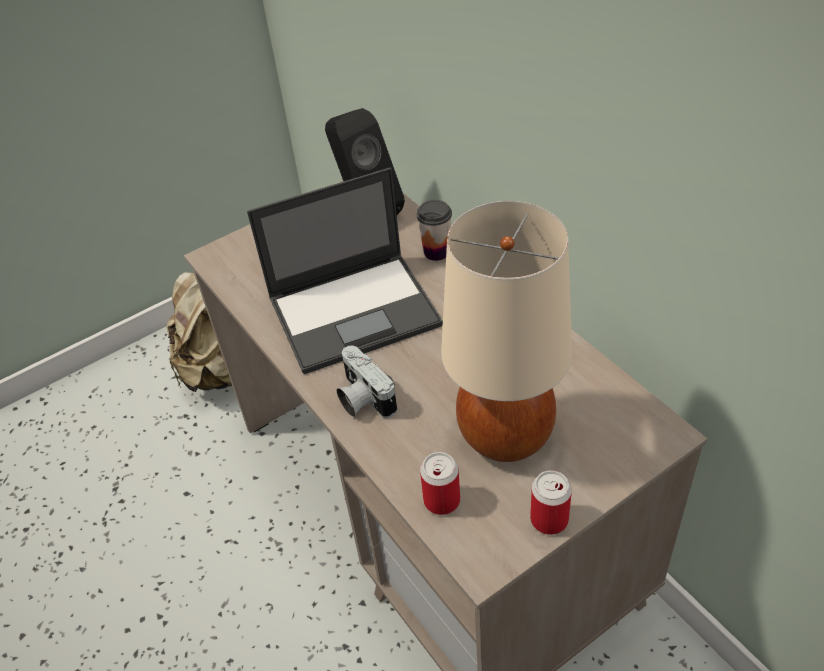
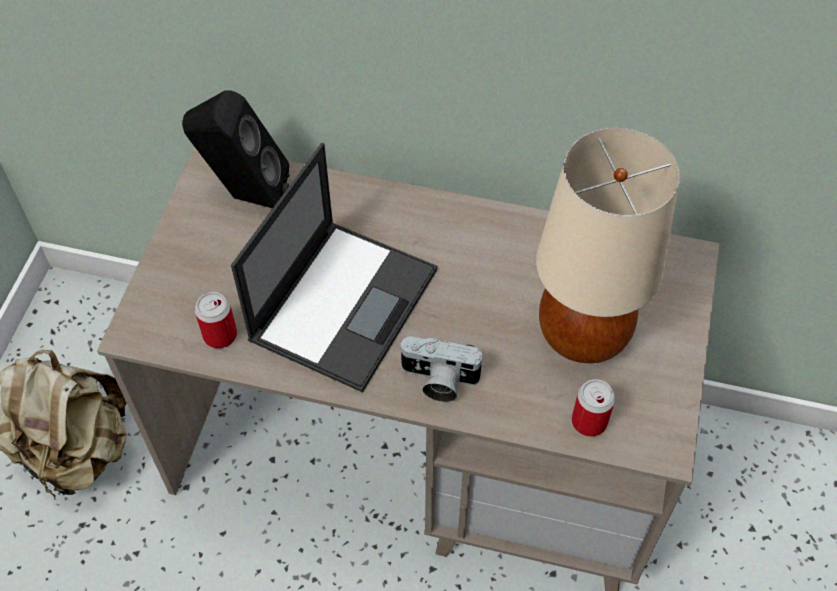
camera: 45 degrees left, 10 degrees up
cup [416,200,452,261] -> none
can [530,470,572,535] -> can moved to [195,292,237,348]

